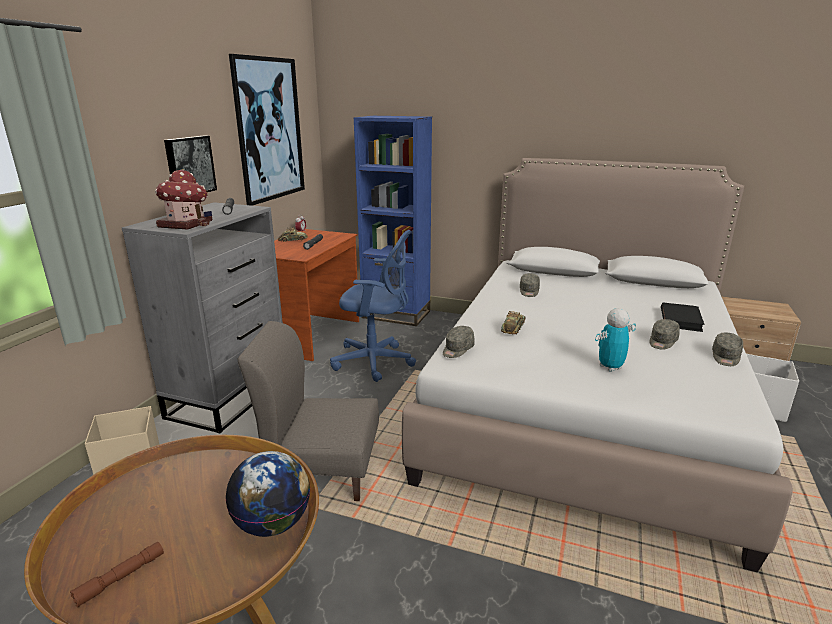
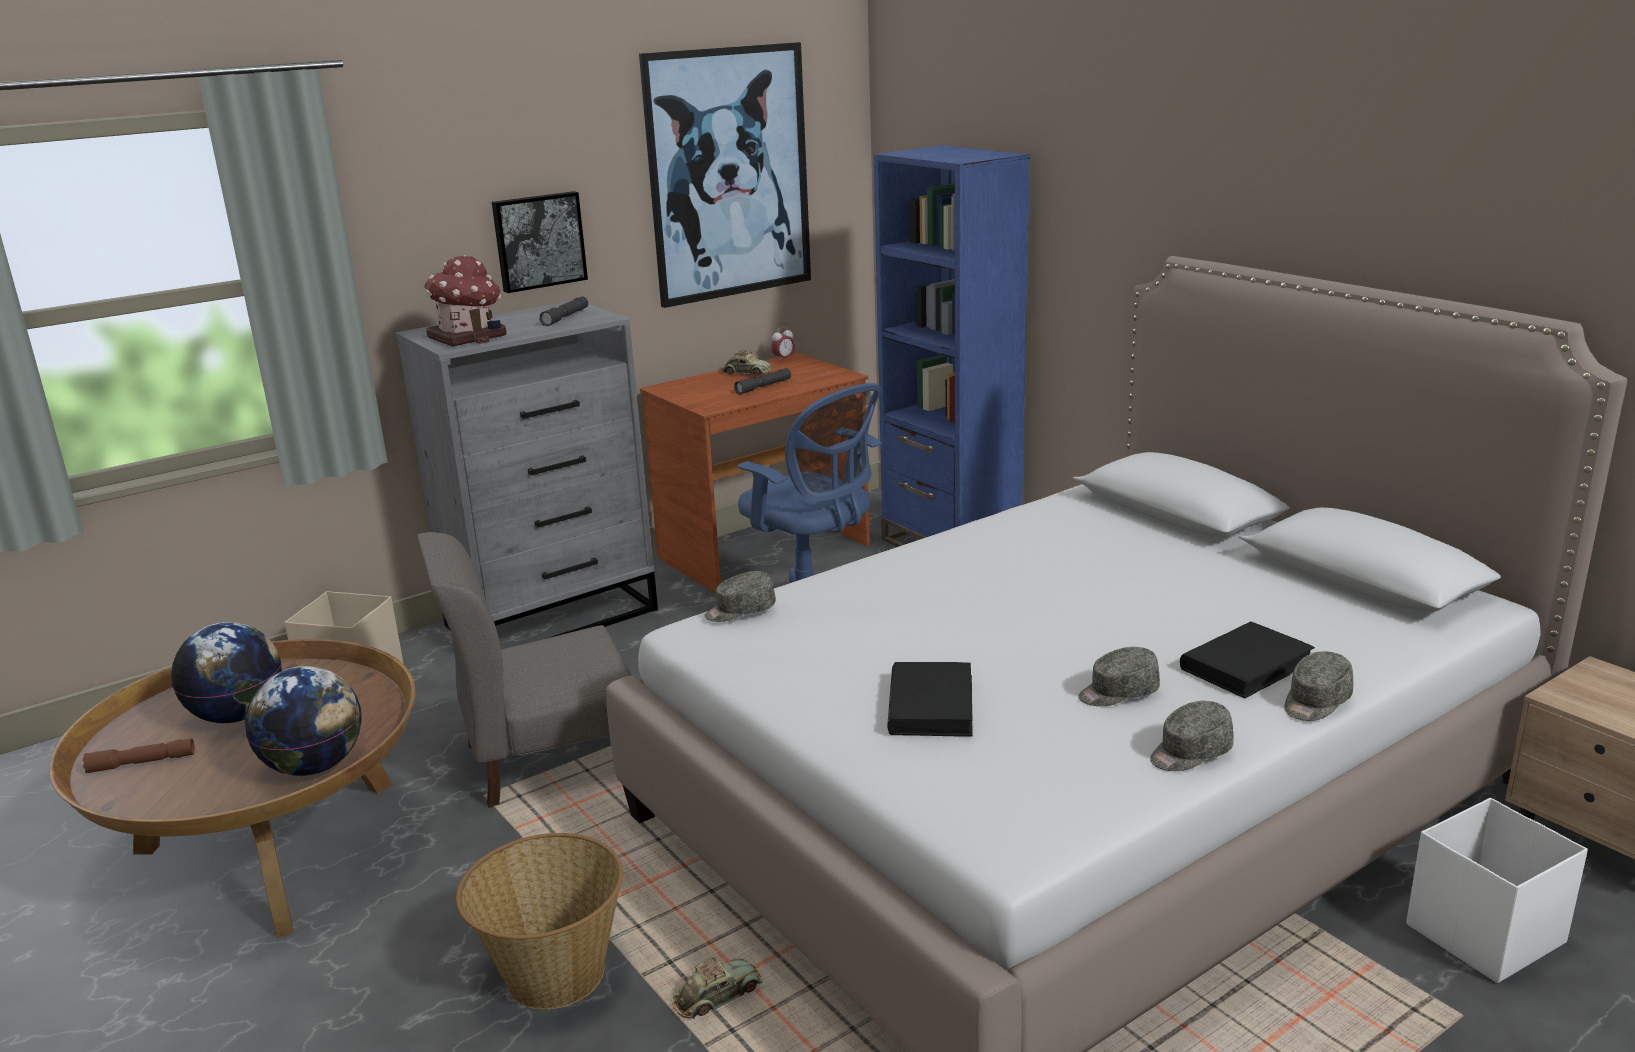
camera: 35 degrees right, 0 degrees up
grey chair [238,321,379,501] -> grey chair turned 60 degrees counterclockwise [417,532,631,808]
toy car [501,311,526,334] -> toy car moved to [672,957,762,1019]
grey cap [520,273,540,297] -> grey cap moved to [1285,651,1354,721]
toy robot [595,308,636,372] -> black book [887,662,973,737]
none -> globe [171,622,282,723]
none -> basket [456,833,623,1010]

